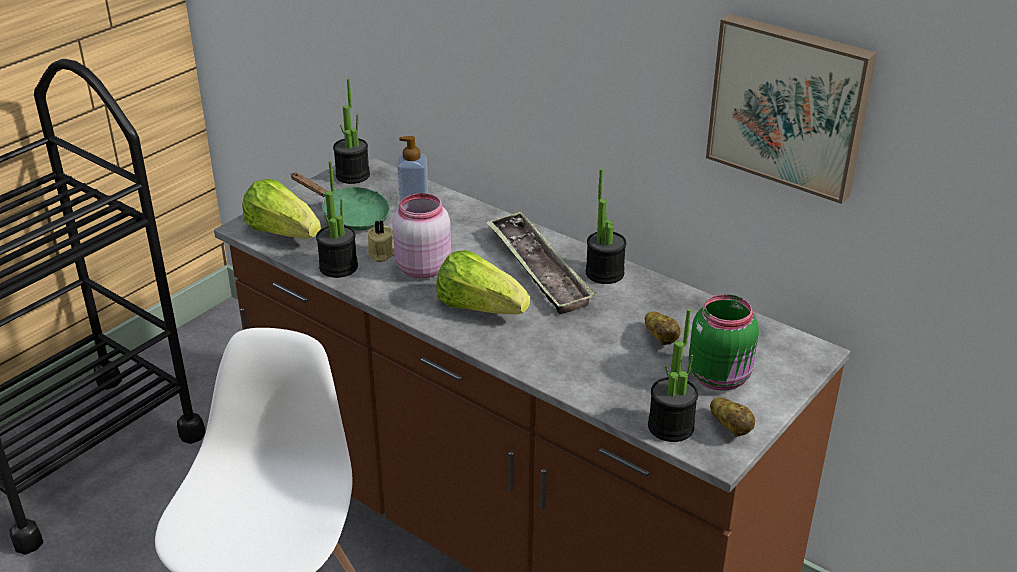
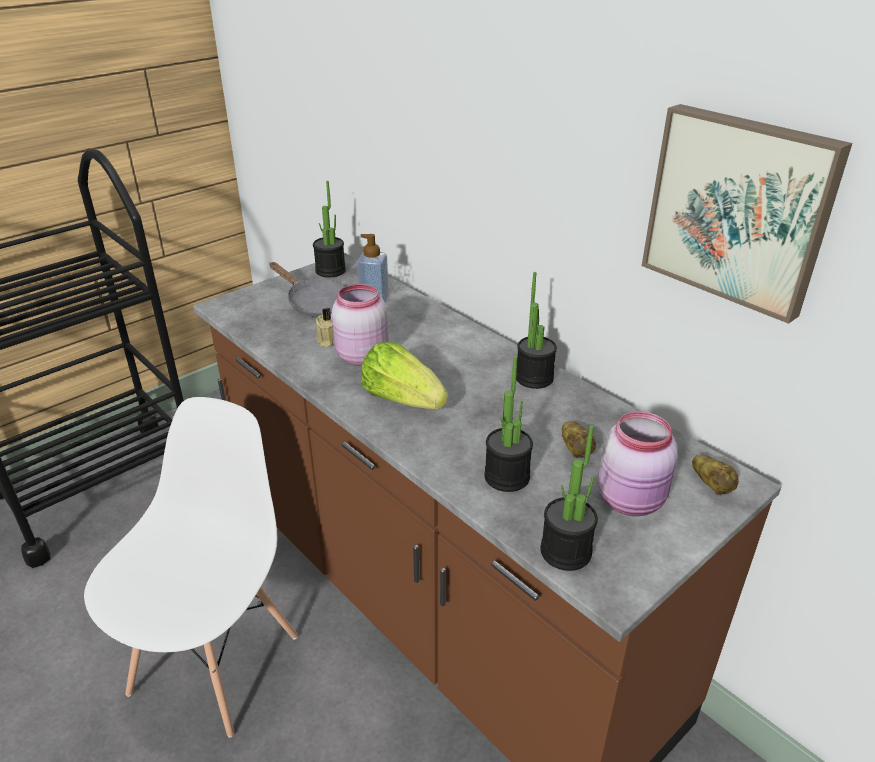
camera: 10 degrees right, 0 degrees up
lettuce [242,179,321,238] -> none
green frying pan [290,173,390,231] -> grey frying pan [269,262,344,317]
potted plant [316,161,358,278] -> potted plant moved to [484,356,533,492]
tray [486,211,596,314] -> none
green jar [689,294,759,391] -> pink jar [598,411,678,516]
potato [710,397,755,437] -> potato moved to [692,454,739,495]

